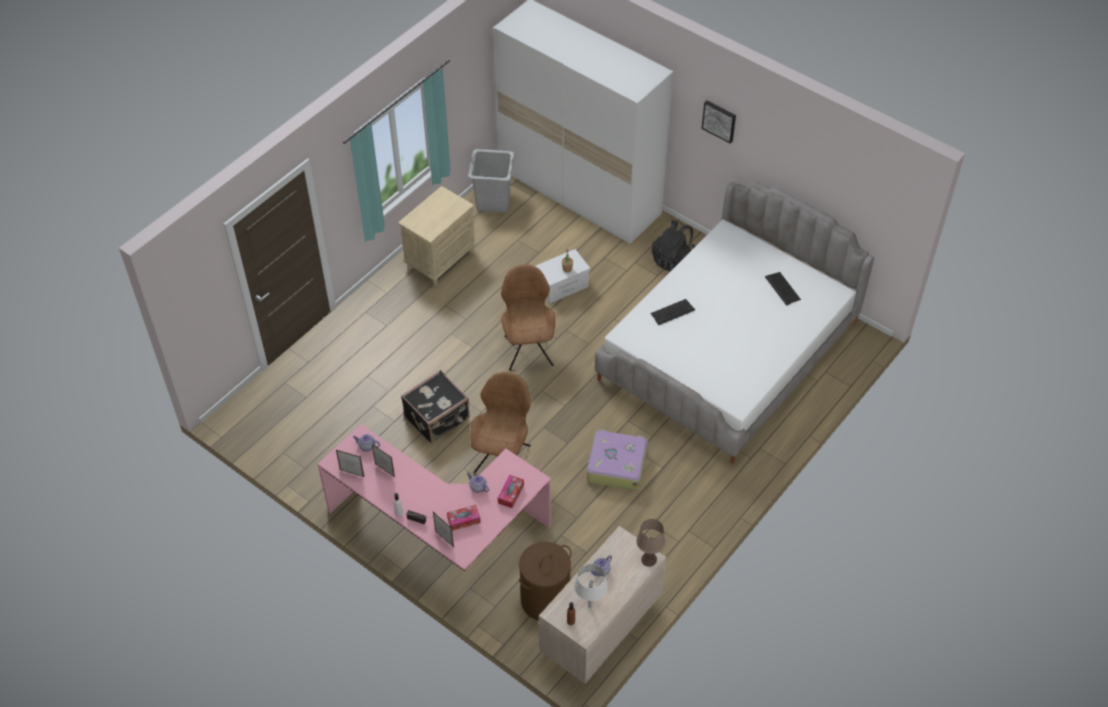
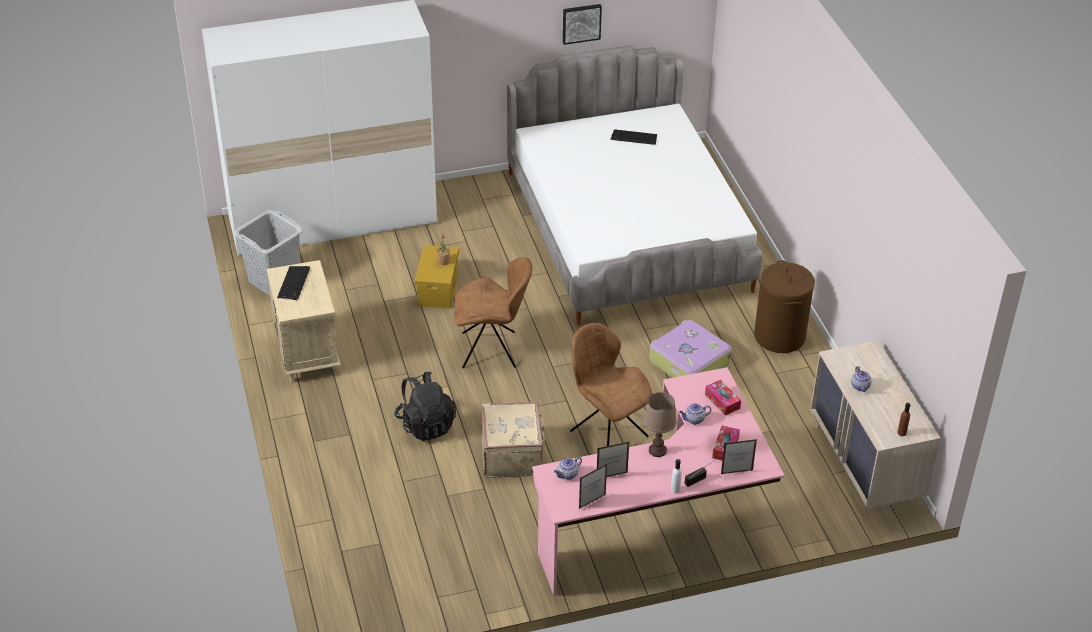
camera: 55 degrees left, 10 degrees down
black suitcase [401,370,470,443] -> beige suitcase [481,402,545,478]
brown chair [501,265,555,370] -> brown chair turned 150 degrees clockwise [455,257,532,368]
brown laundry basket [519,542,572,621] -> brown laundry basket moved to [754,260,815,353]
white storage box [535,249,590,303] -> yellow storage box [415,245,459,309]
white table lamp [574,564,608,608] -> none
brown table lamp [636,519,665,567] -> brown table lamp moved to [643,392,677,457]
black backpack [651,220,695,271] -> black backpack moved to [394,372,456,441]
keyboard [651,299,695,325] -> keyboard moved to [277,266,310,300]
picture [702,100,736,143] -> picture moved to [563,4,602,45]

